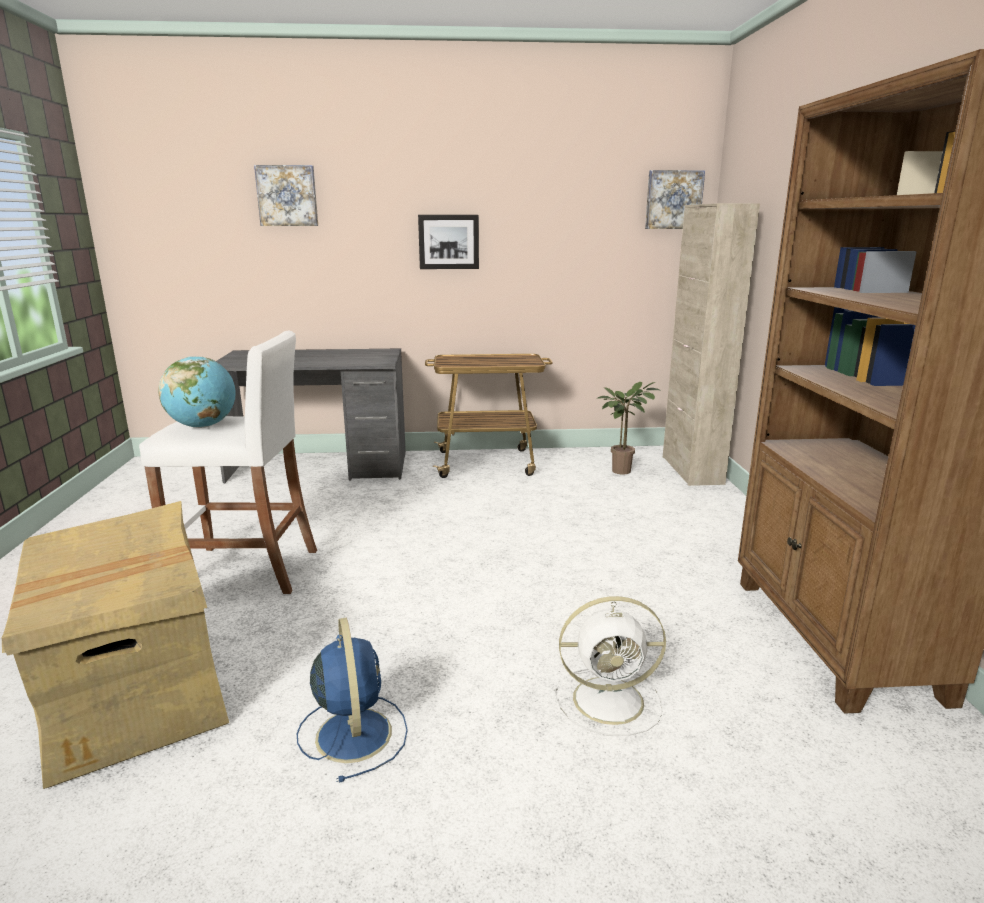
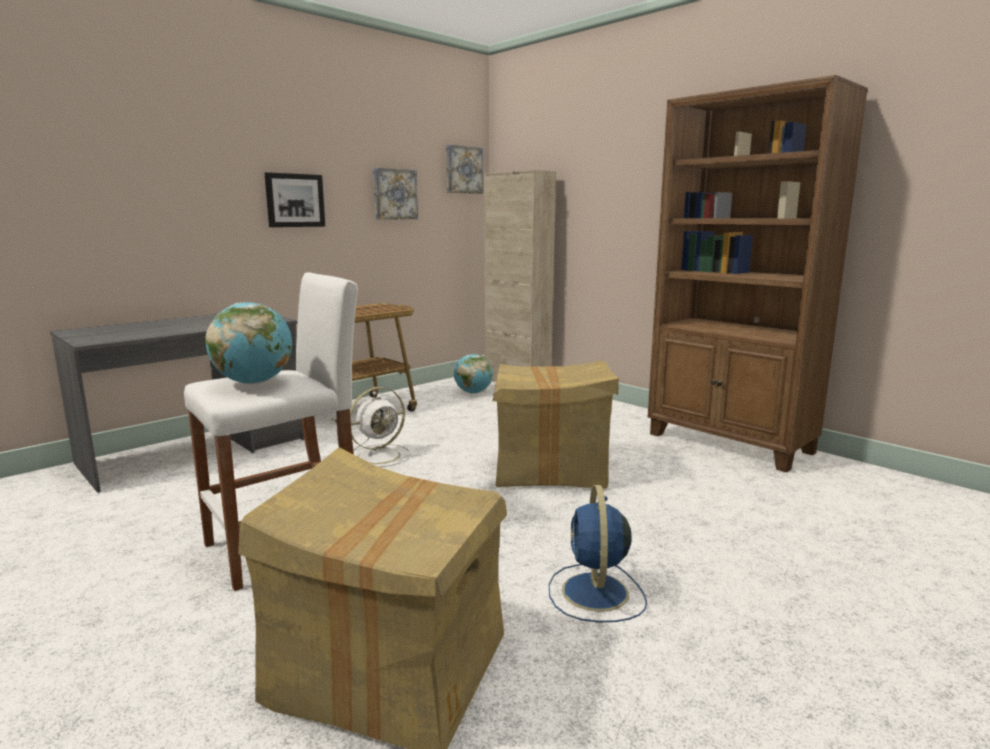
camera: 40 degrees left, 5 degrees down
picture [254,165,318,226] -> picture moved to [373,168,418,219]
blue fan [297,618,408,783] -> blue fan turned 120 degrees counterclockwise [549,485,647,622]
white fan [553,596,666,736] -> white fan moved to [350,387,411,467]
potted plant [598,382,659,475] -> globe [454,354,493,393]
none -> cardboard box [493,361,619,489]

